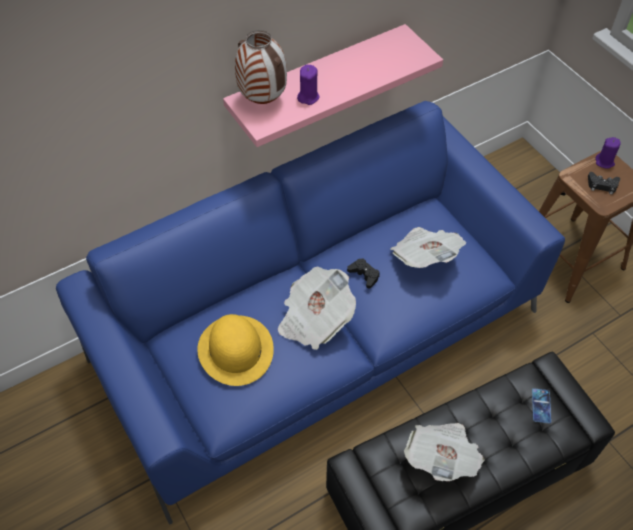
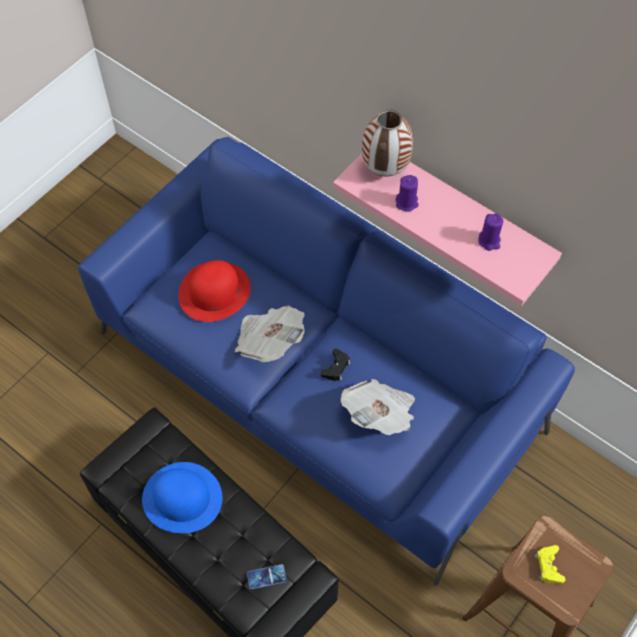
camera: 70 degrees right, 5 degrees up
yellow hat [197,314,274,386] -> red hat [179,260,251,322]
newspaper [404,423,485,481] -> blue hat [142,462,223,533]
black game controller [588,172,620,194] -> yellow game controller [535,545,566,584]
purple candle [595,137,621,168] -> purple candle moved to [478,213,503,251]

